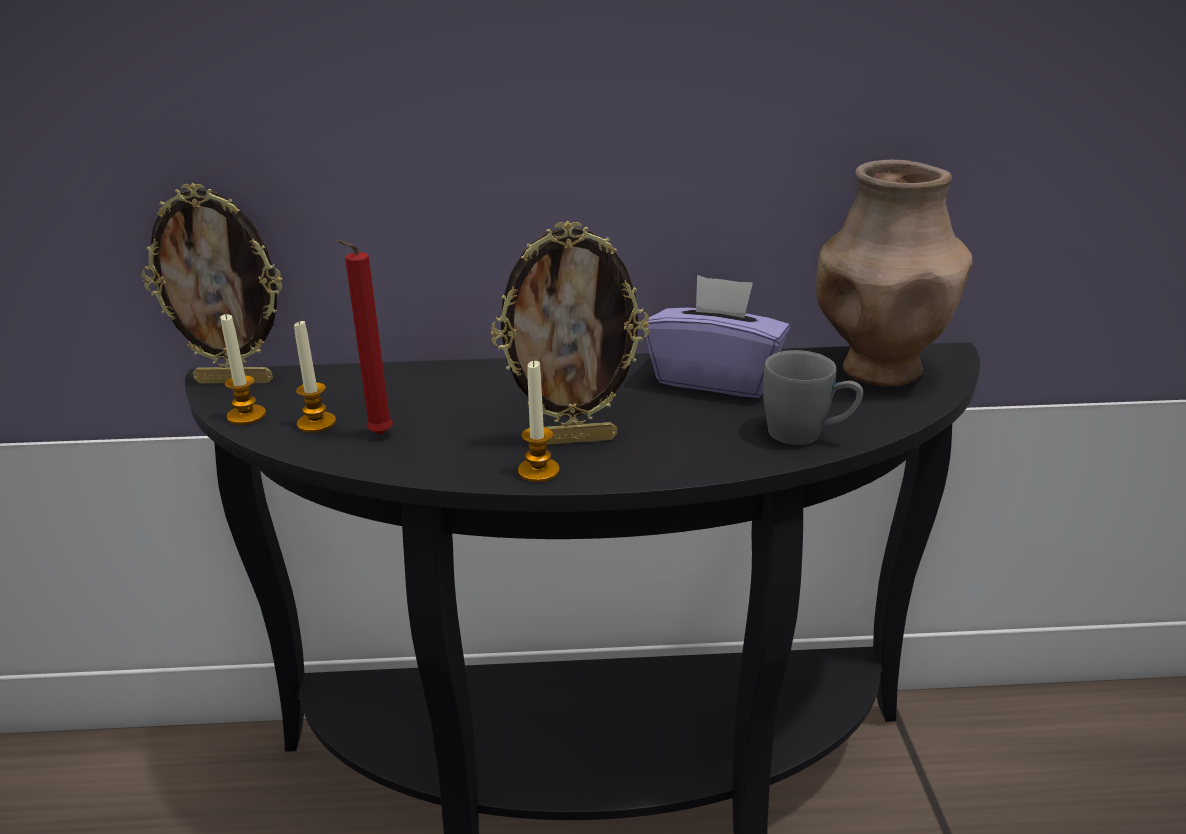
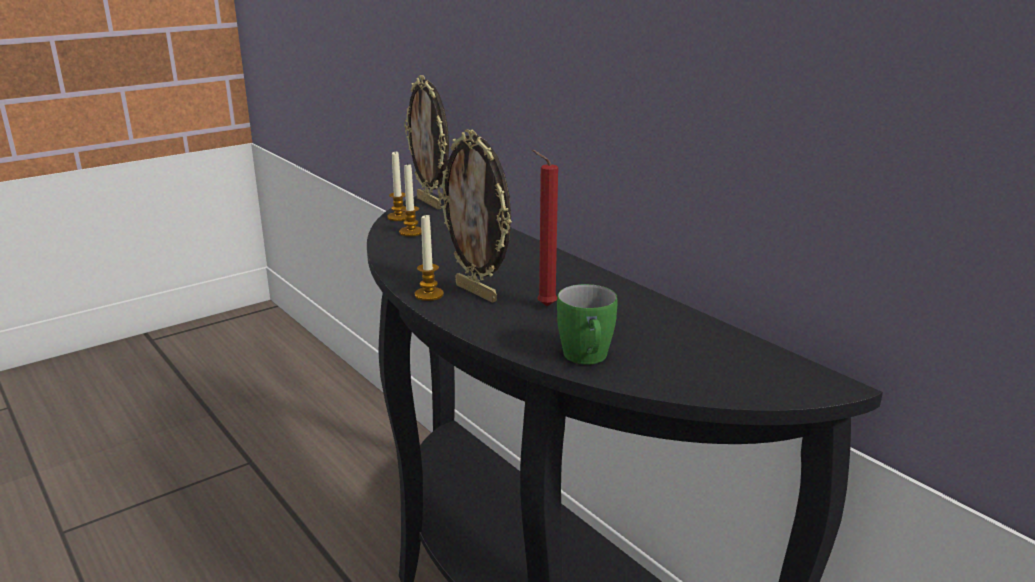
camera: 55 degrees right, 5 degrees down
red candle [336,240,393,435] -> red candle moved to [532,150,558,306]
purple tissue box [644,275,790,398] -> none
grey mug [763,350,863,445] -> green mug [557,284,617,365]
brown vase [816,160,973,387] -> none

